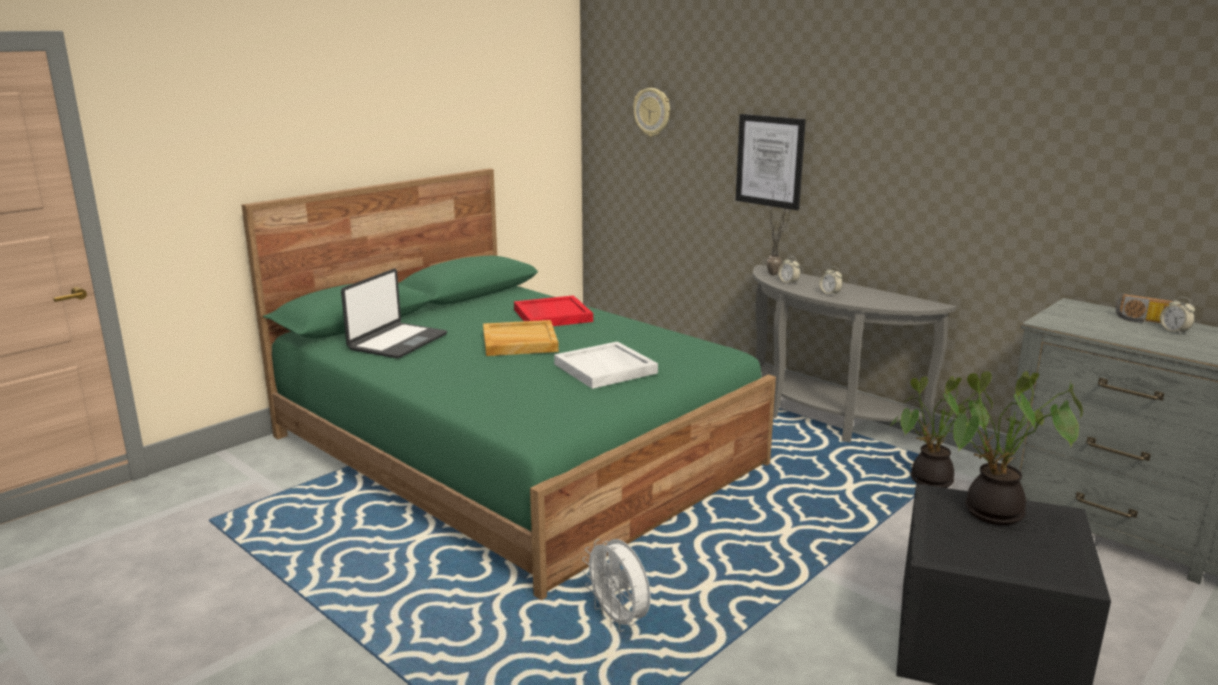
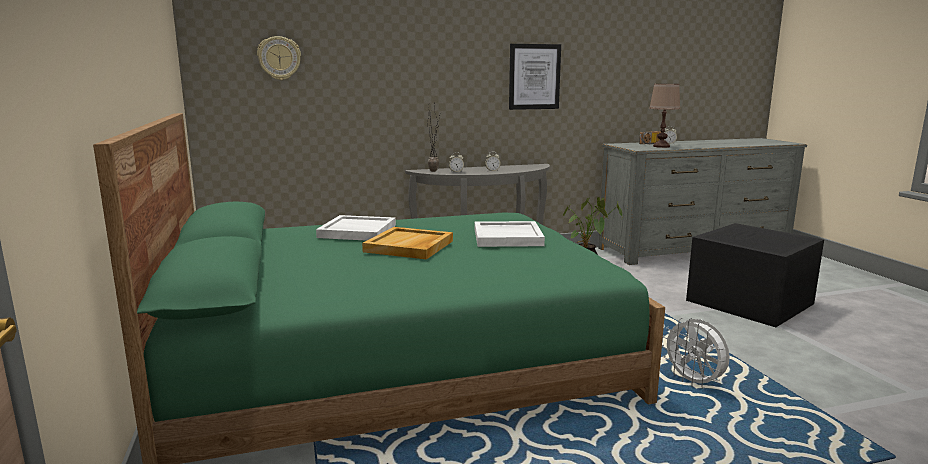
camera: 60 degrees left, 5 degrees down
laptop [341,269,447,358] -> none
red tray [514,295,593,326] -> white tray [316,215,396,241]
white fan [582,539,651,632] -> white fan turned 60 degrees clockwise [662,318,730,388]
picture [736,114,806,210] -> picture moved to [509,44,561,110]
potted plant [938,371,1083,525] -> none
none -> brown table lamp [649,84,680,148]

